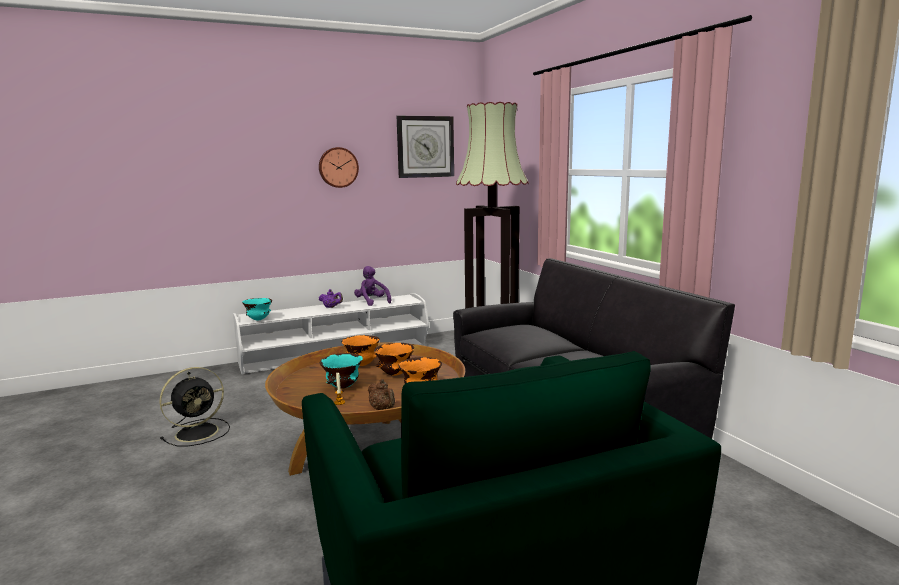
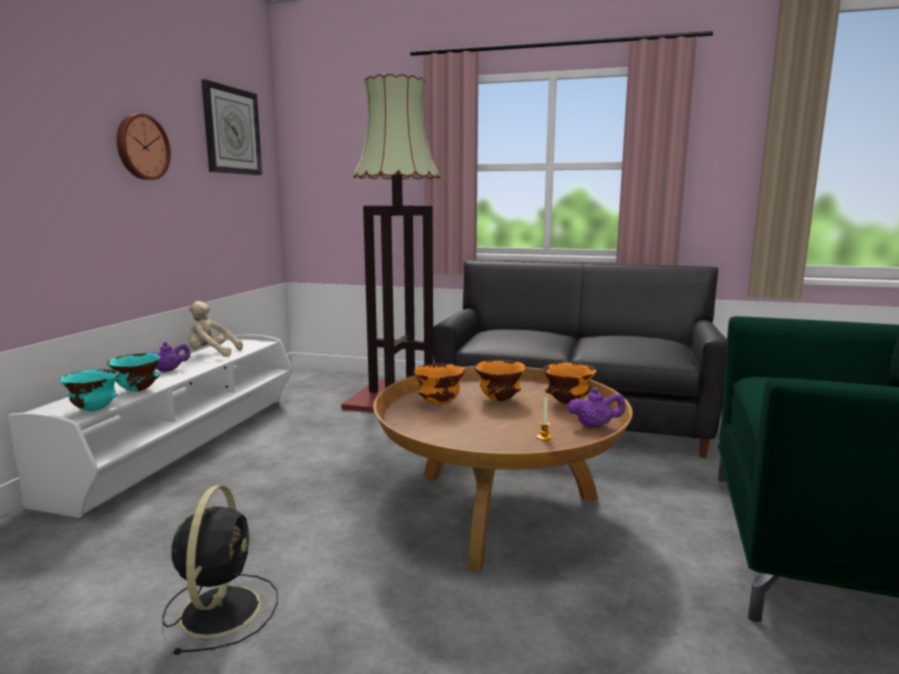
camera: 50 degrees left, 0 degrees up
turquoise bowl [320,353,363,389] -> turquoise bowl moved to [107,353,160,391]
purple plush toy [354,266,391,306] -> beige plush toy [189,301,243,357]
brown teapot [368,379,395,410] -> purple teapot [567,388,626,428]

